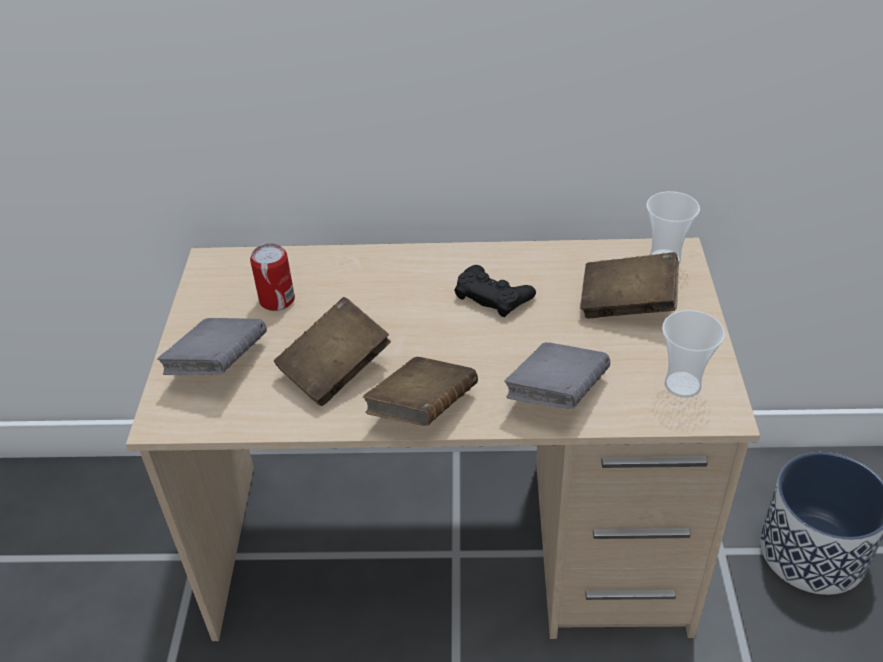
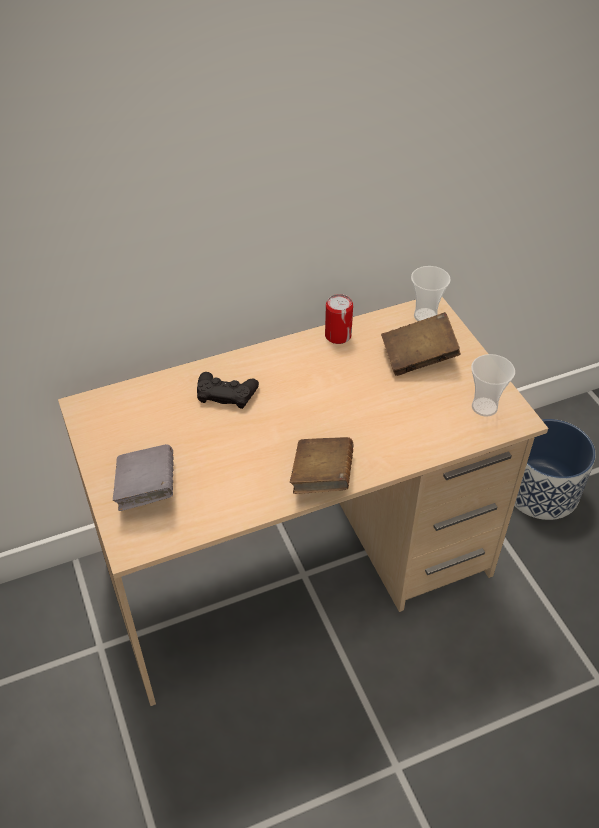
camera: 25 degrees left, 5 degrees up
can [250,244,295,311] -> can moved to [325,294,353,344]
brown book [274,297,391,406] -> none
black game controller [454,265,536,317] -> black game controller moved to [197,372,259,409]
grey book [504,342,610,409] -> none

